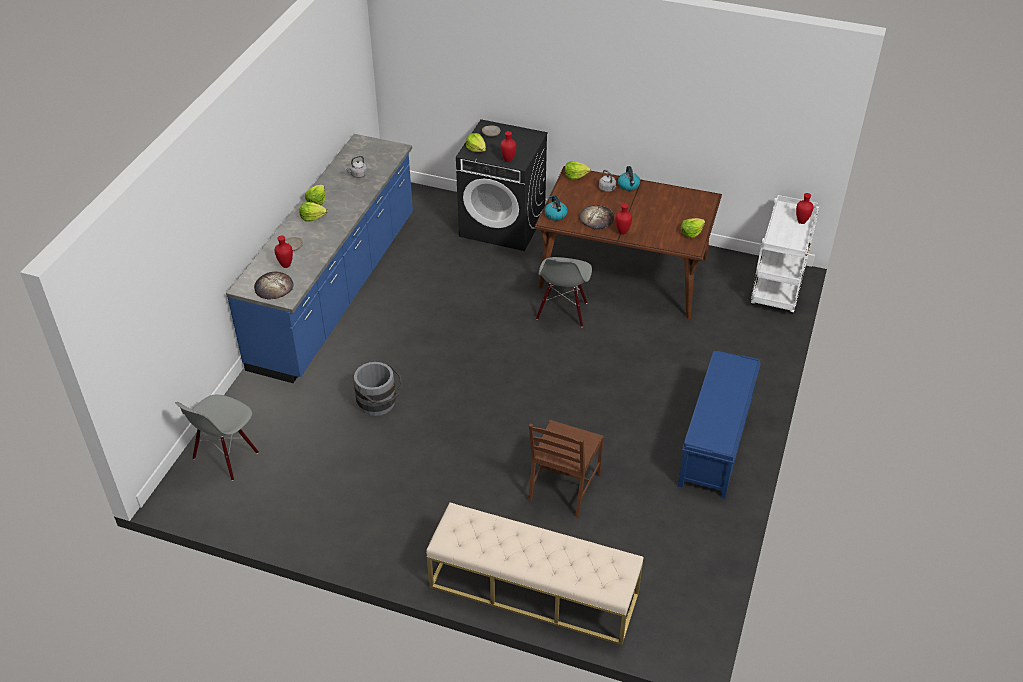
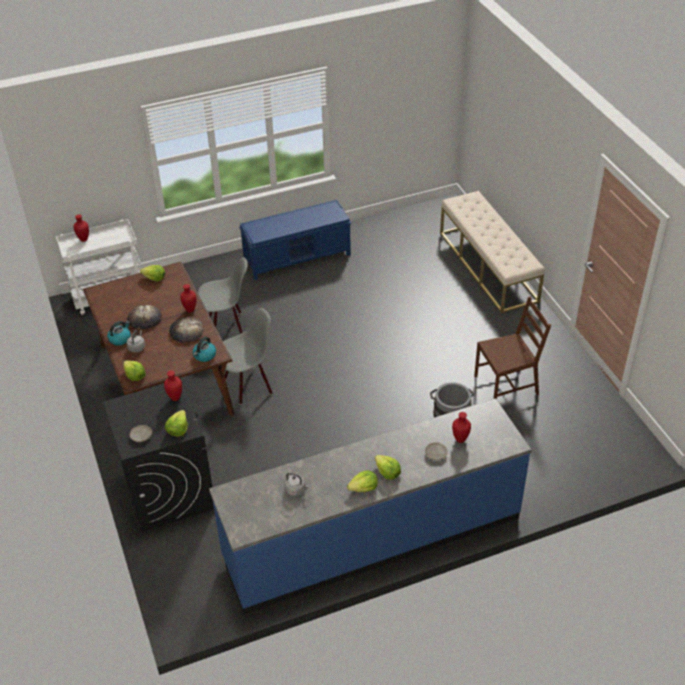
camera: 130 degrees left, 0 degrees up
grey chair [175,395,259,481] -> grey chair moved to [198,257,248,334]
bread [254,271,293,300] -> bread moved to [127,305,162,329]
brown chair [528,420,604,518] -> brown chair moved to [474,297,551,399]

